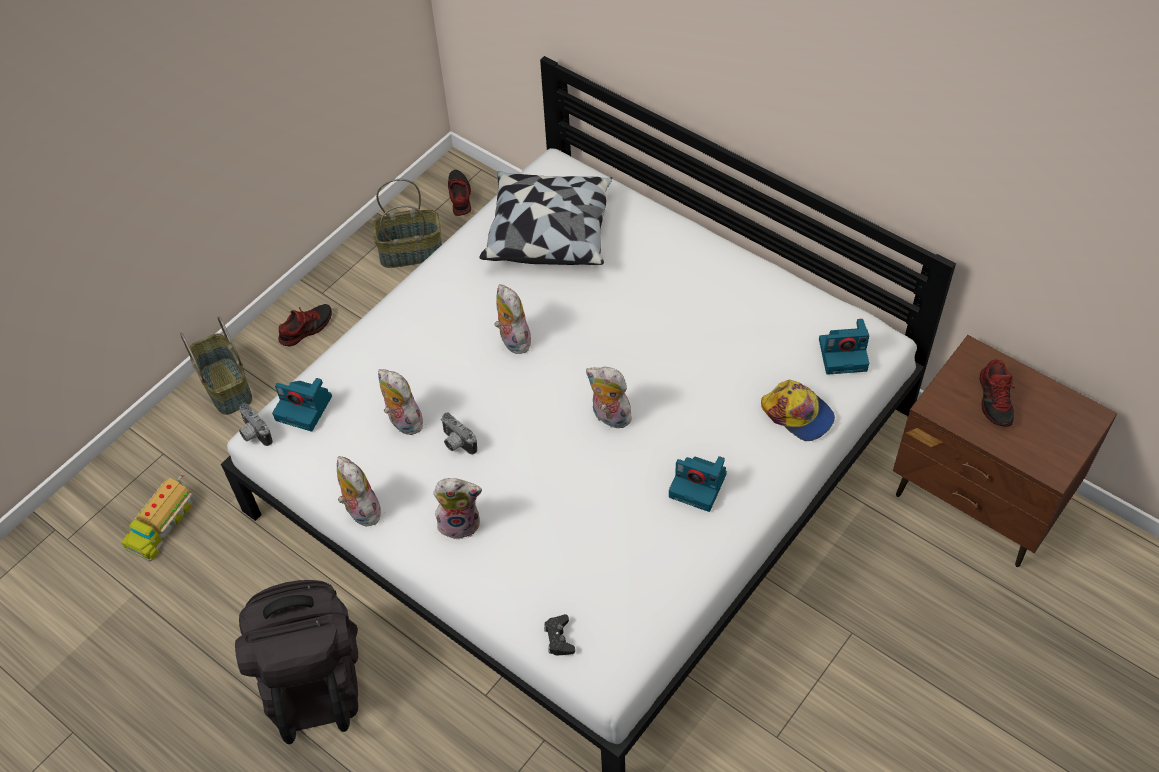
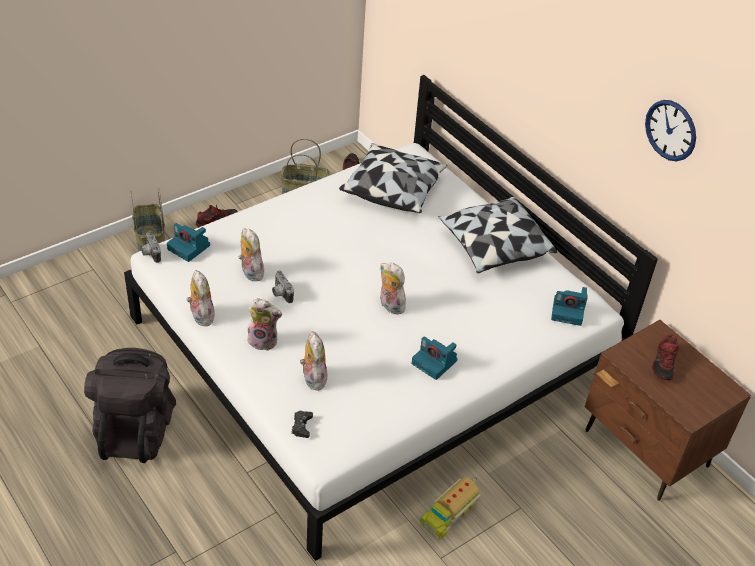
camera: 10 degrees right, 10 degrees down
toy truck [121,473,195,562] -> toy truck moved to [420,477,481,539]
plush toy [494,284,531,354] -> plush toy moved to [300,331,327,390]
cap [761,380,835,441] -> none
none -> pillow [439,197,557,273]
none -> wall clock [645,100,696,162]

